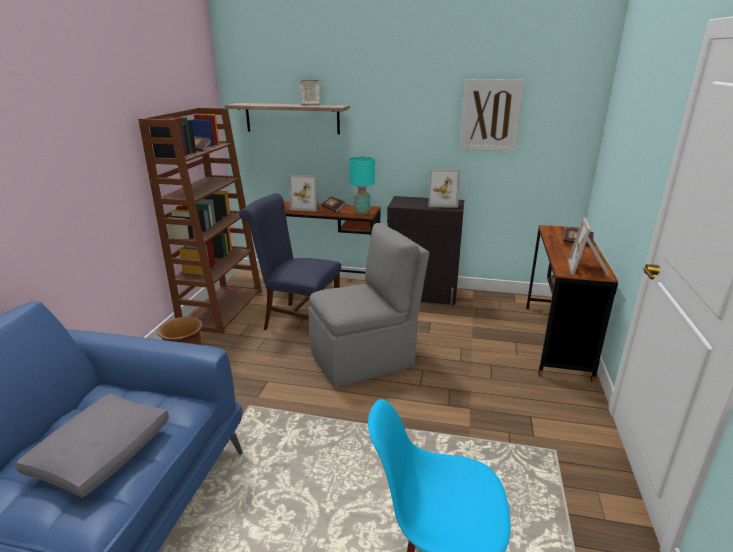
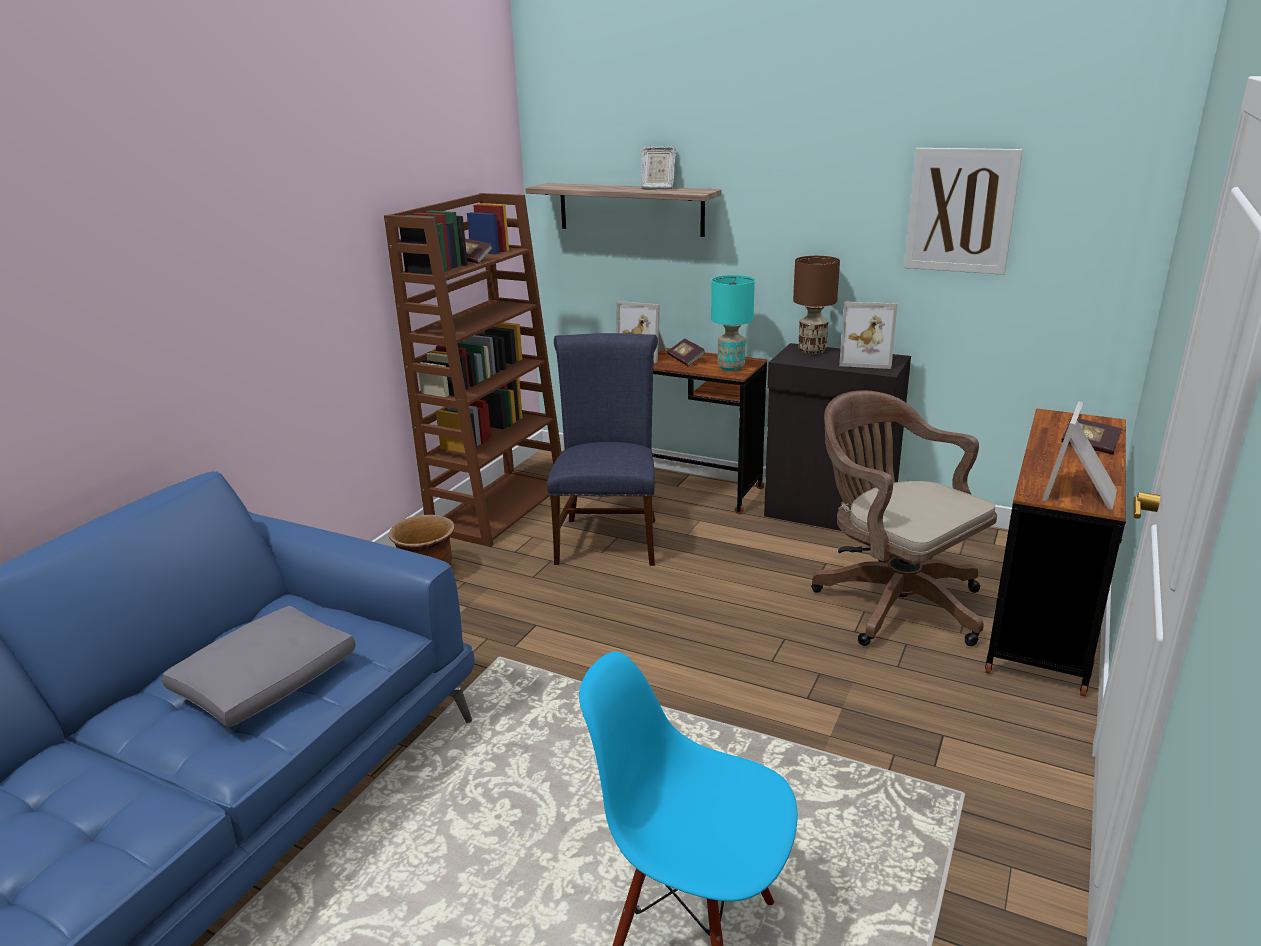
camera: 15 degrees right, 0 degrees up
blue chair [239,193,341,330] -> blue chair turned 60 degrees clockwise [547,333,658,566]
grey chair [308,223,429,388] -> none
none -> brown table lamp [793,256,840,355]
none -> brown office chair [811,390,997,646]

